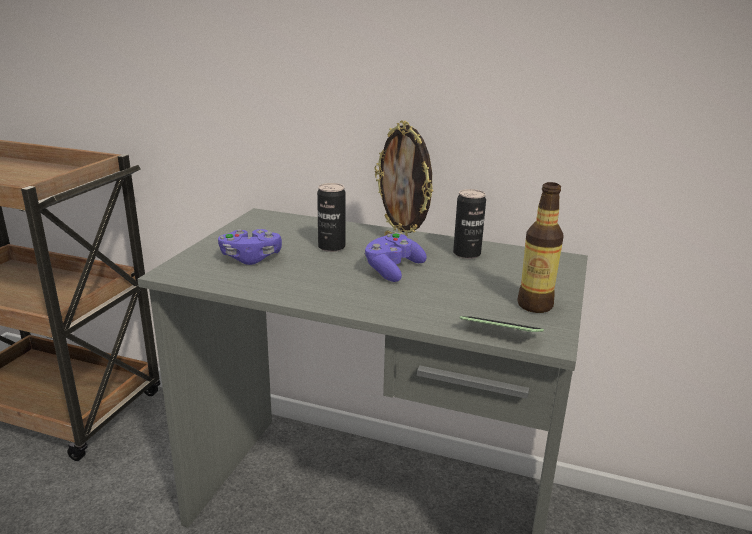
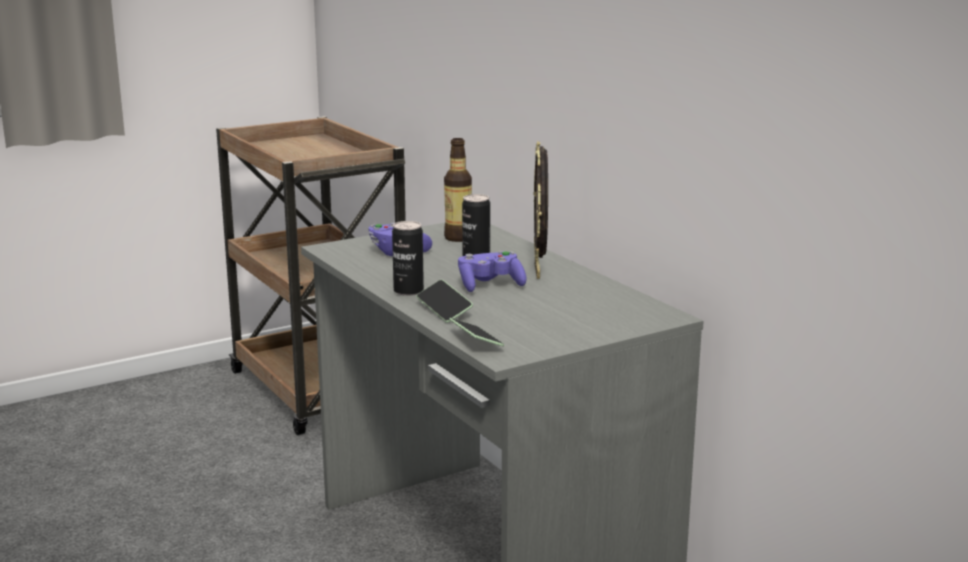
camera: 40 degrees right, 5 degrees down
can [453,189,486,259] -> can moved to [392,221,424,296]
bottle [517,182,563,313] -> bottle moved to [444,138,472,242]
none -> phone [416,280,473,323]

